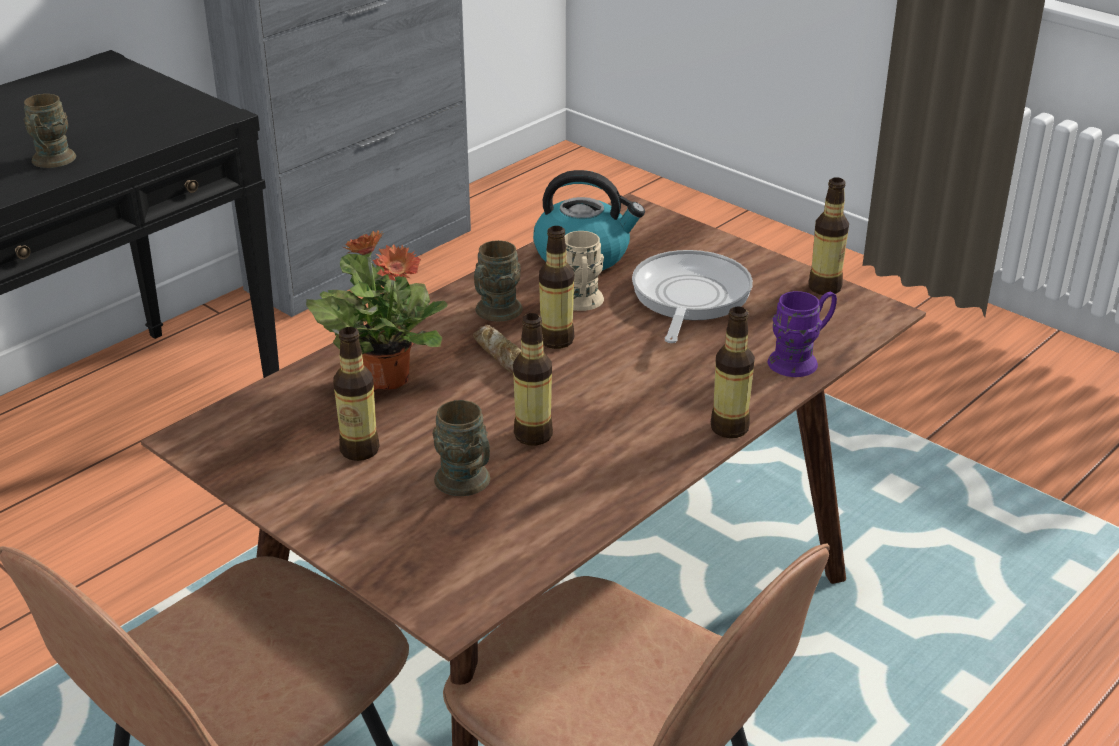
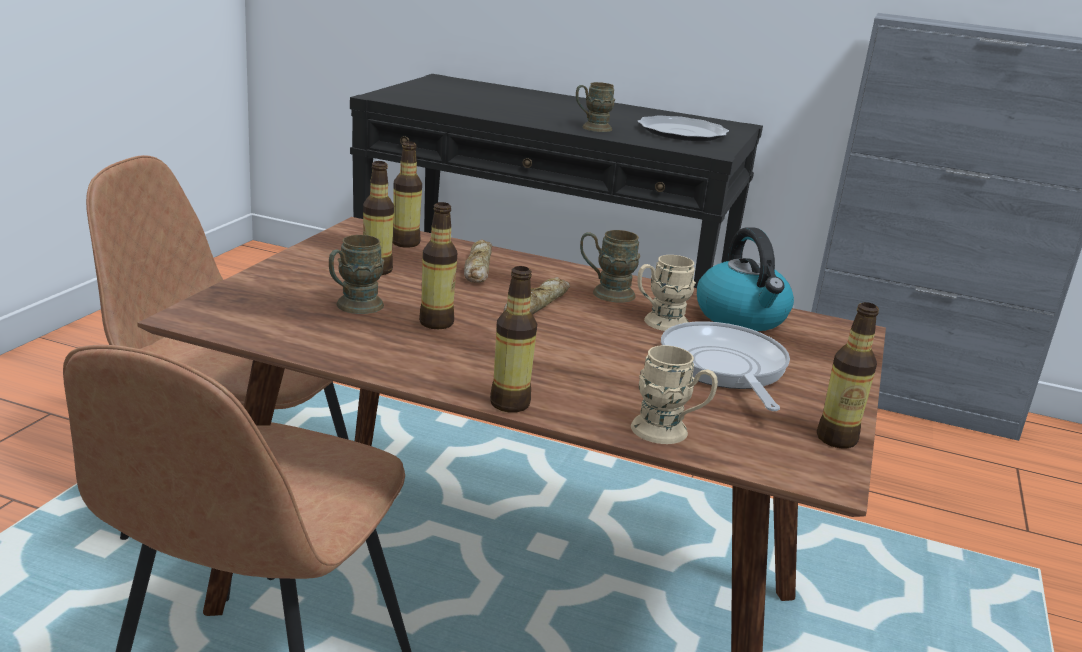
camera: 65 degrees right, 10 degrees down
potted plant [306,230,448,390] -> bread [464,239,492,283]
bottle [539,226,574,349] -> bottle moved to [393,141,422,248]
frying pan [632,250,753,343] -> frying pan turned 90 degrees counterclockwise [661,321,790,411]
purple mug [768,291,837,377] -> beige mug [631,345,718,444]
none -> plate [637,115,729,141]

